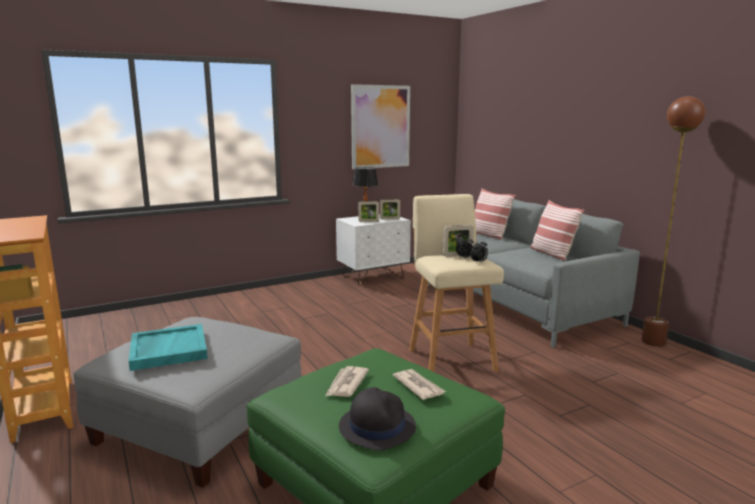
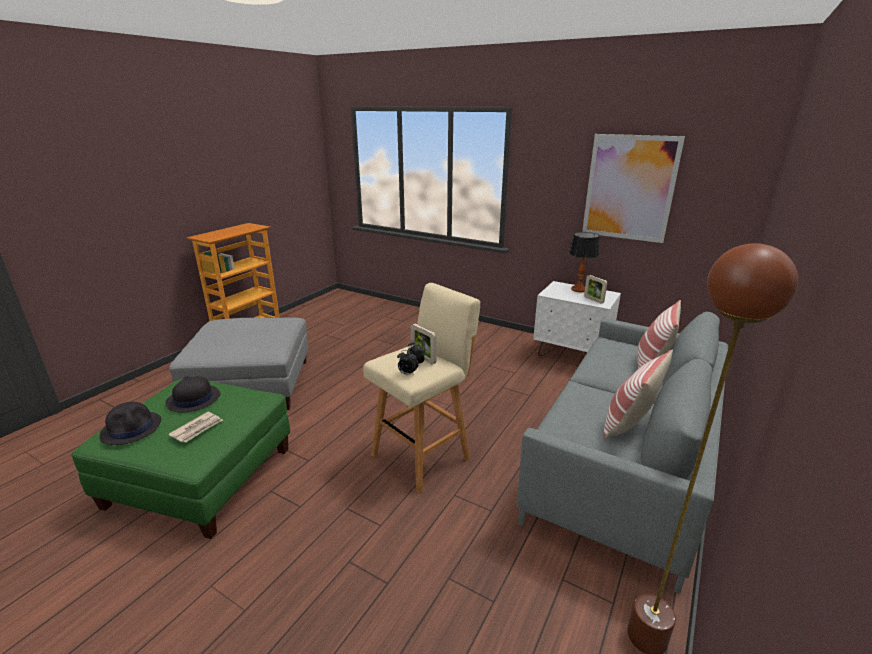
camera: 60 degrees right, 10 degrees up
turquoise tray [129,324,208,371] -> none
newspaper [326,366,369,397] -> black hat [166,376,220,412]
picture frame [358,201,379,222] -> none

